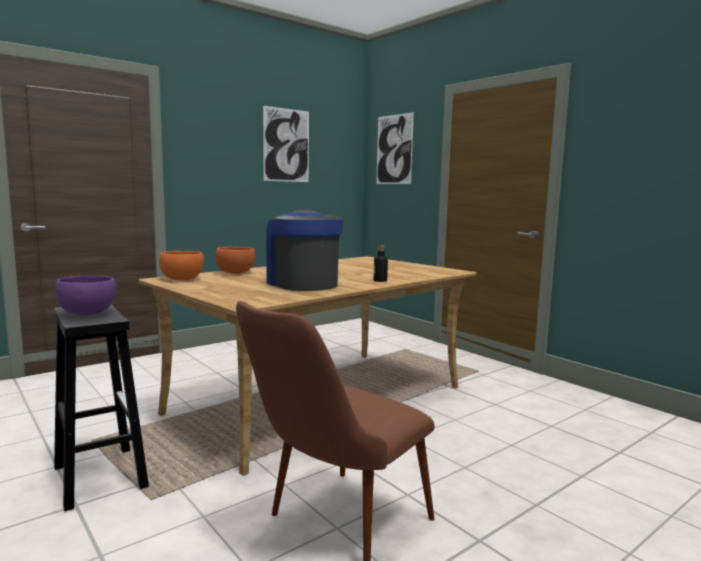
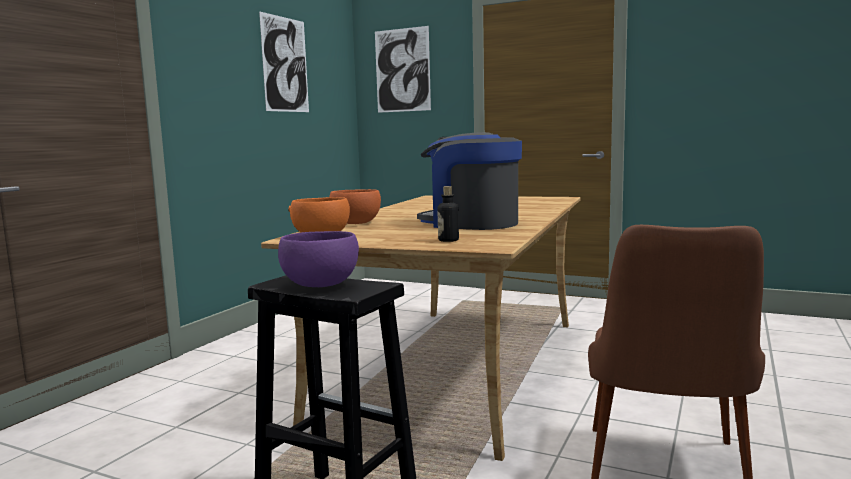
camera: 25 degrees left, 0 degrees up
bottle [373,245,388,282] -> bottle moved to [437,186,459,242]

